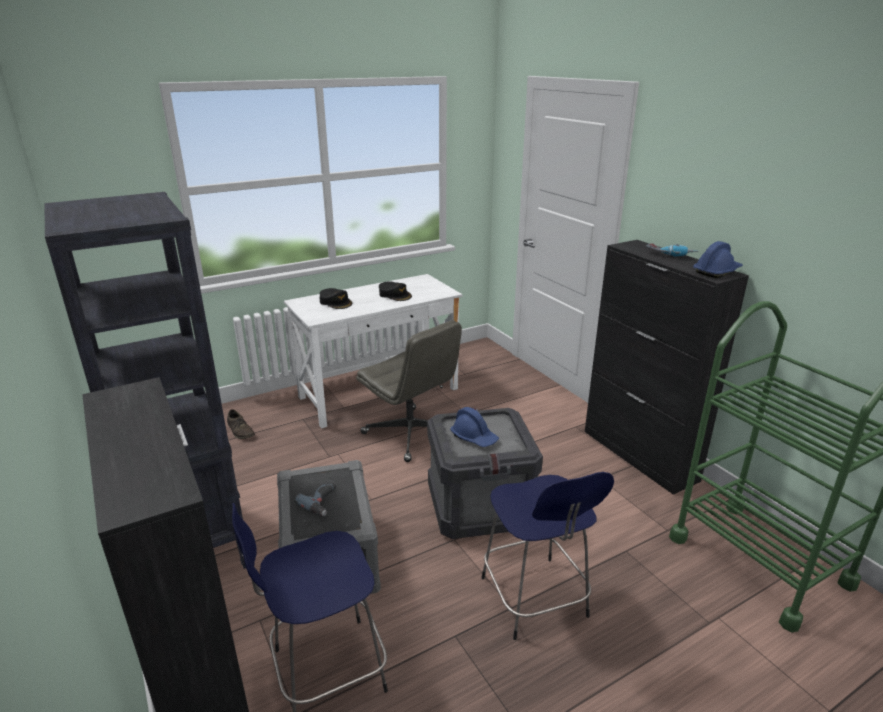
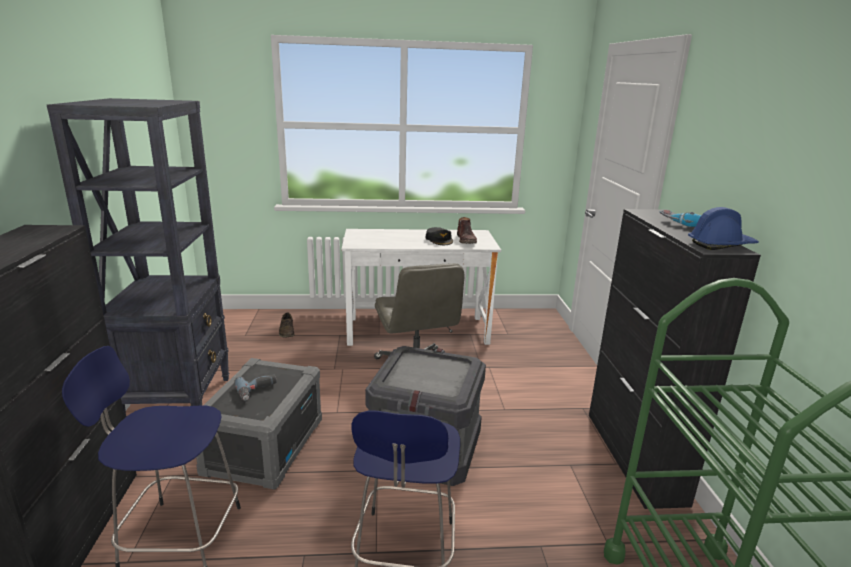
camera: 25 degrees right, 5 degrees down
black cap [320,288,352,309] -> none
blue hard hat [450,407,499,447] -> none
none -> brown boot [457,217,477,244]

